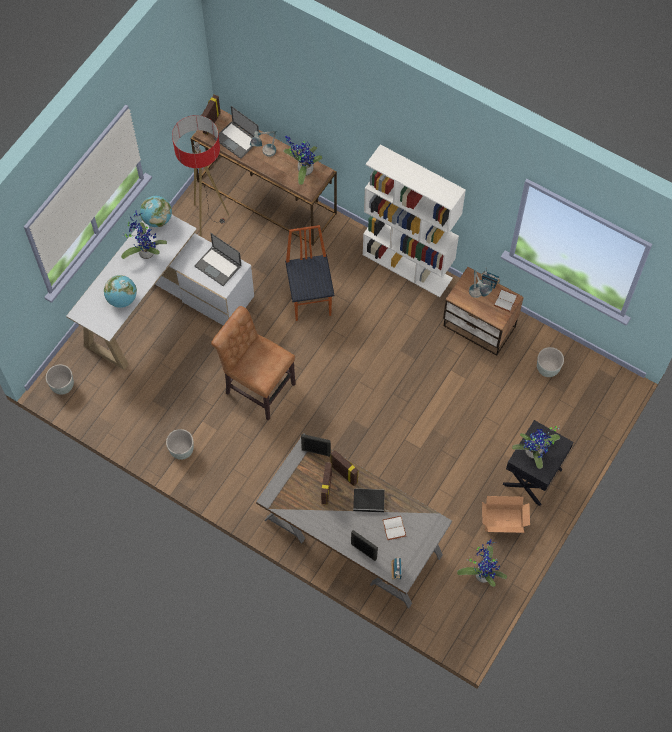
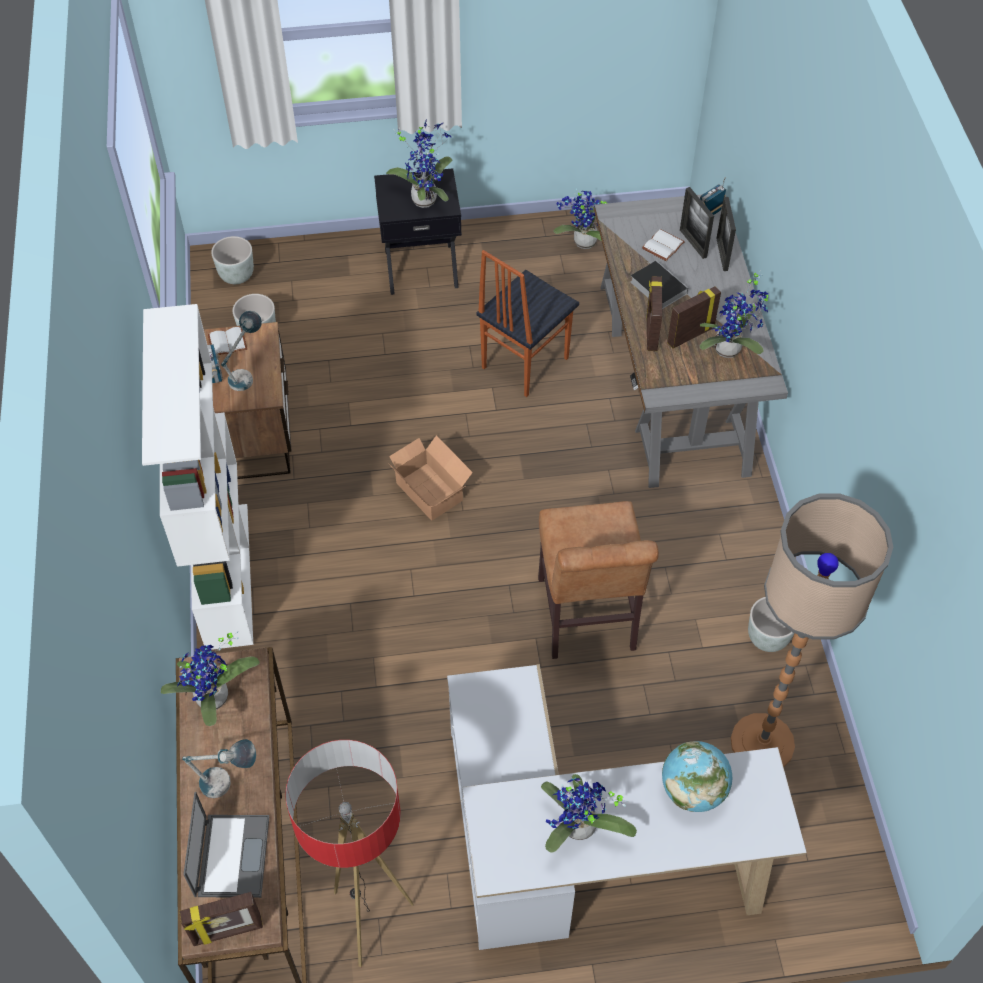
camera: 130 degrees left, 10 degrees down
grey planter [46,365,74,395] -> grey planter moved to [211,236,254,284]
globe [140,196,172,227] -> none
laptop [194,233,241,286] -> none
chair [285,225,334,321] -> chair moved to [477,250,579,397]
picture frame [301,434,331,457] -> picture frame moved to [680,187,714,259]
cardboard box [482,496,530,533] -> cardboard box moved to [388,435,473,521]
none -> potted plant [700,270,769,358]
none -> floor lamp [731,494,893,767]

